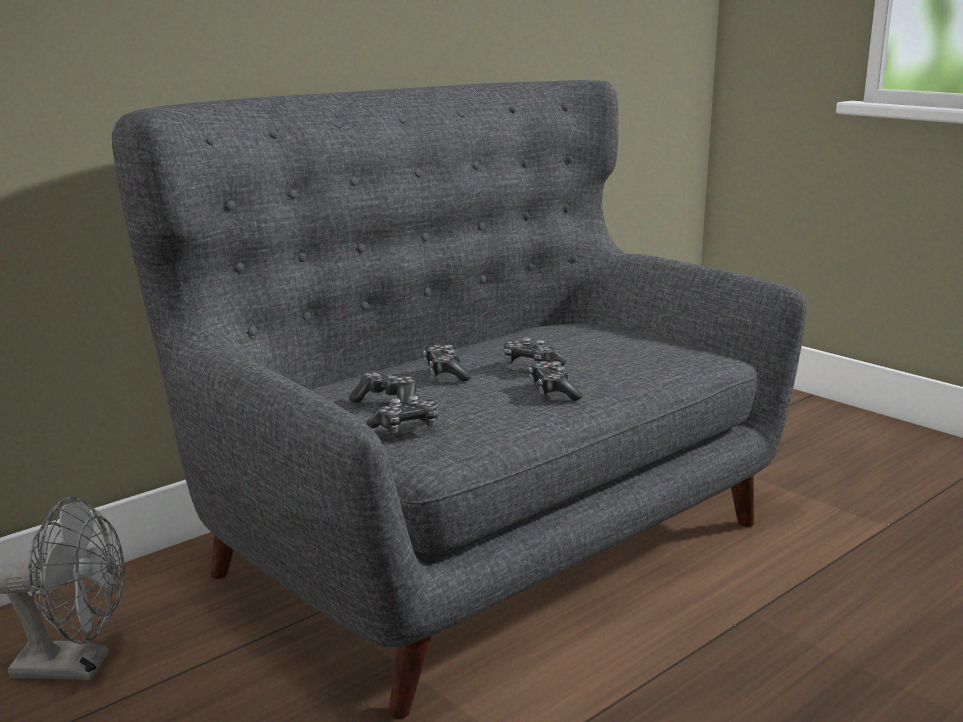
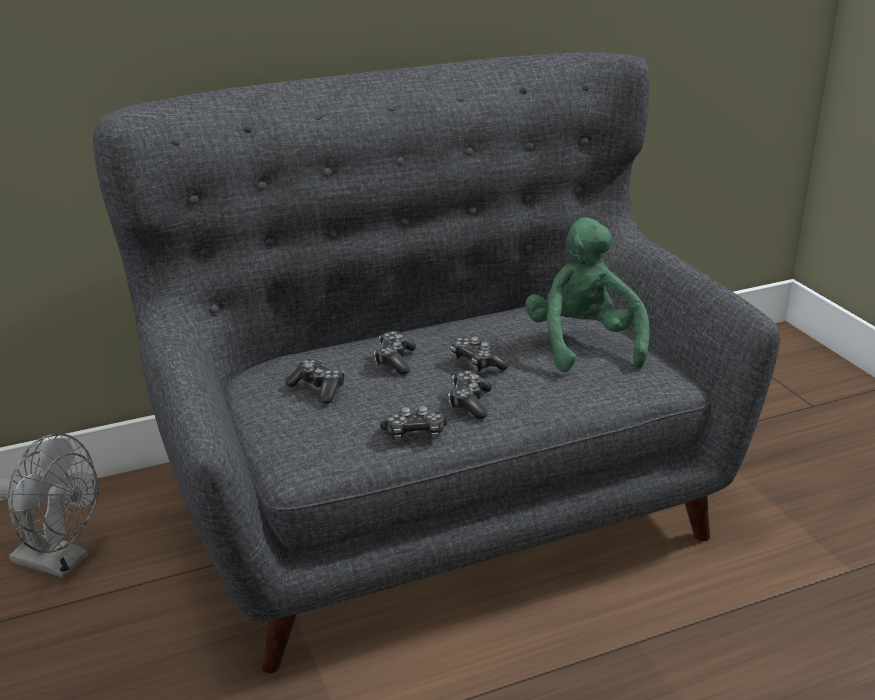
camera: 20 degrees right, 10 degrees up
game controller [366,396,438,434] -> game controller moved to [380,406,447,441]
none -> green plush toy [525,218,650,372]

